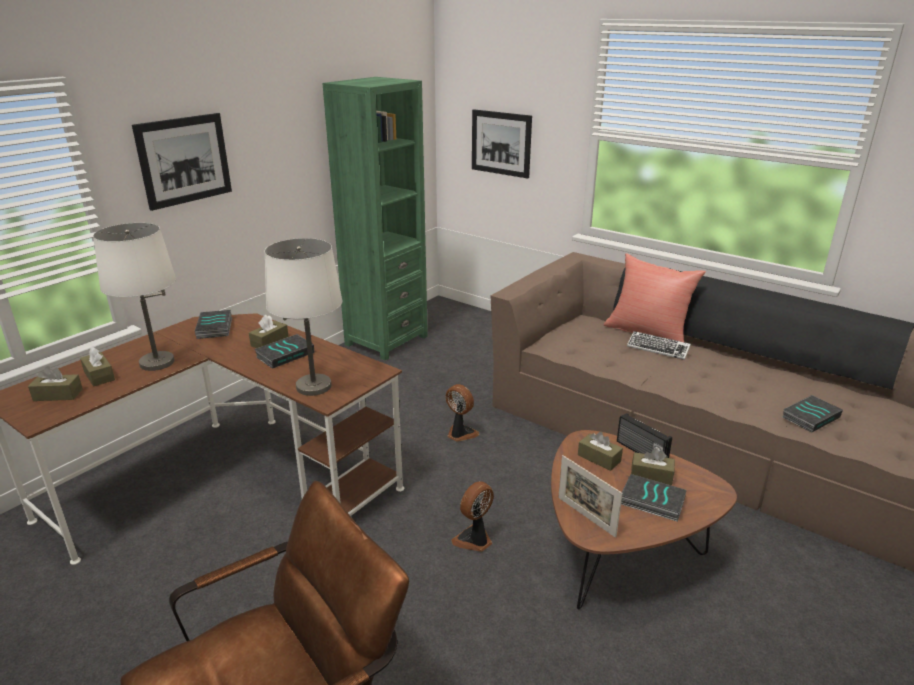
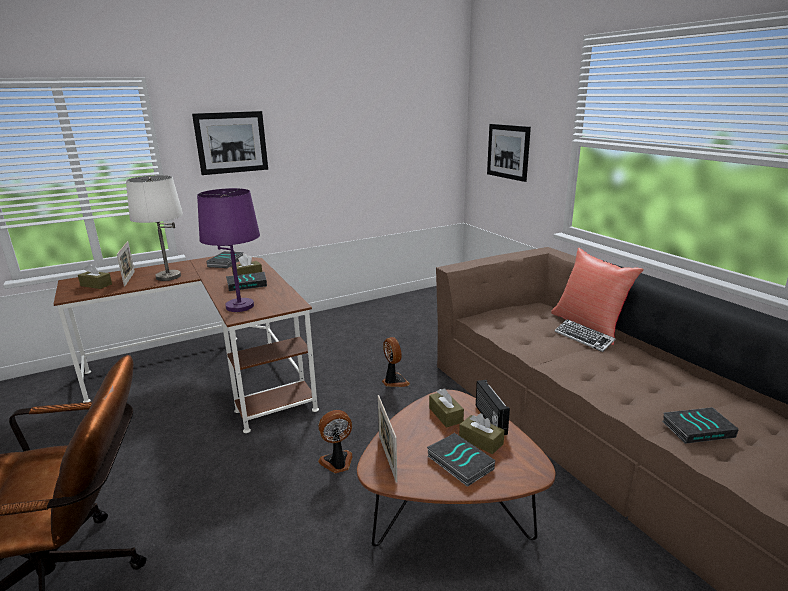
camera: 25 degrees right, 5 degrees down
brown tissue box [80,347,115,386] -> picture frame [117,241,135,287]
white table lamp [265,238,343,396] -> purple table lamp [197,188,260,312]
green bookcase [322,77,428,361] -> none

